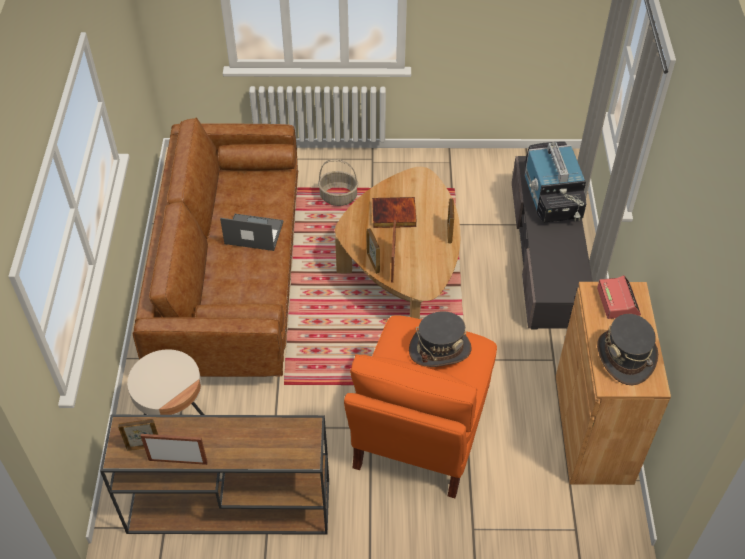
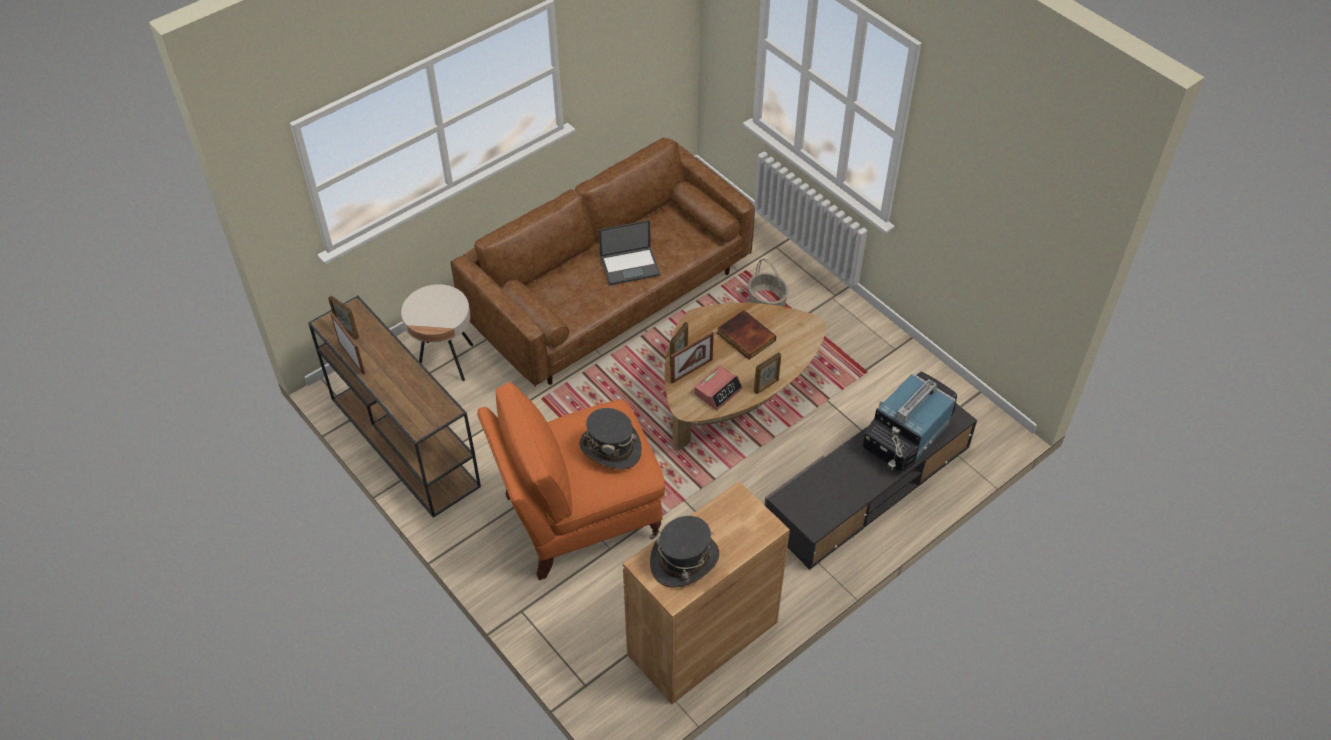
camera: 50 degrees right, 0 degrees up
laptop [220,214,283,251] -> laptop turned 105 degrees clockwise [599,220,660,285]
alarm clock [597,275,641,319] -> alarm clock moved to [694,365,743,410]

